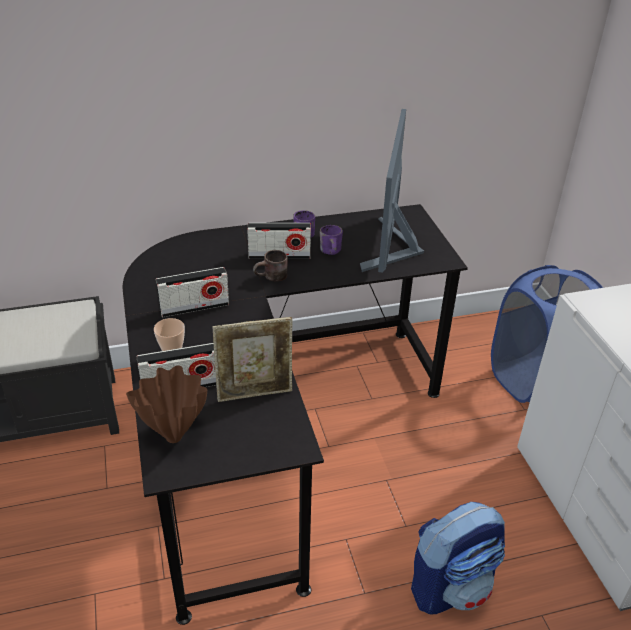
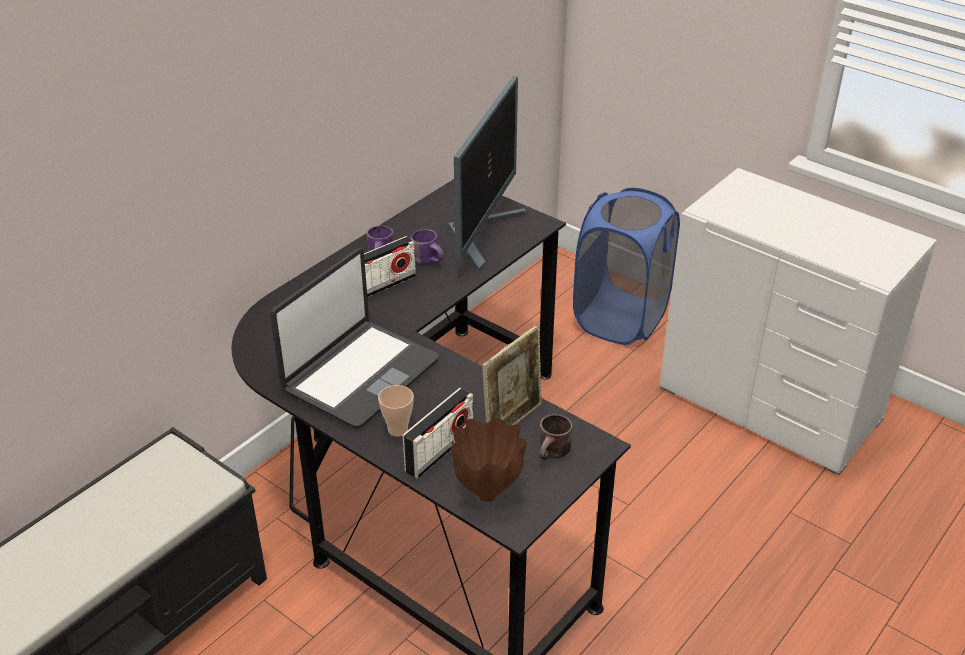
camera: 35 degrees left, 0 degrees up
radio [156,267,229,317] -> laptop [270,248,440,428]
brown mug [253,250,288,281] -> brown mug moved to [539,414,573,460]
monitor [360,109,424,273] -> monitor turned 135 degrees counterclockwise [448,76,526,271]
backpack [411,502,505,614] -> none

